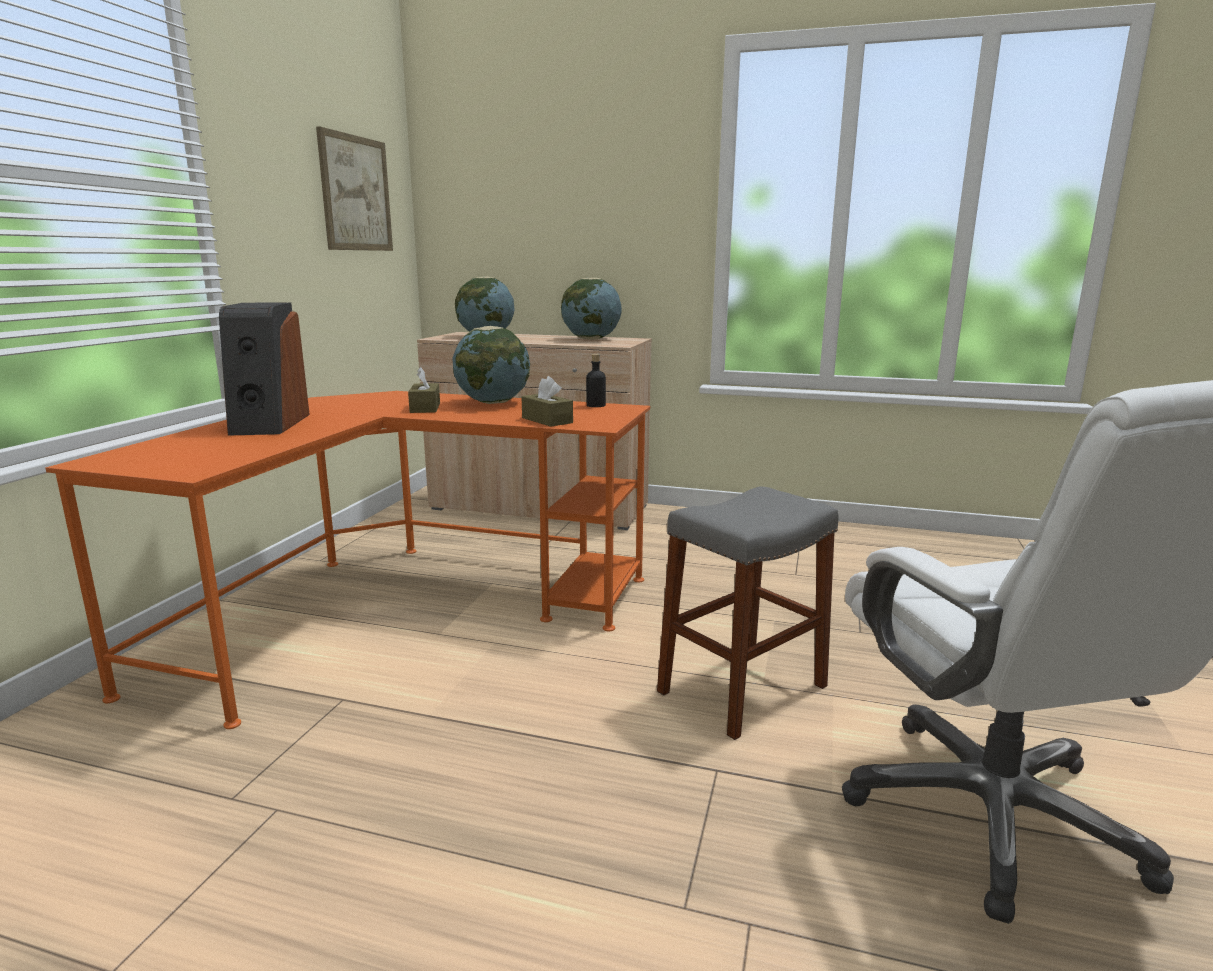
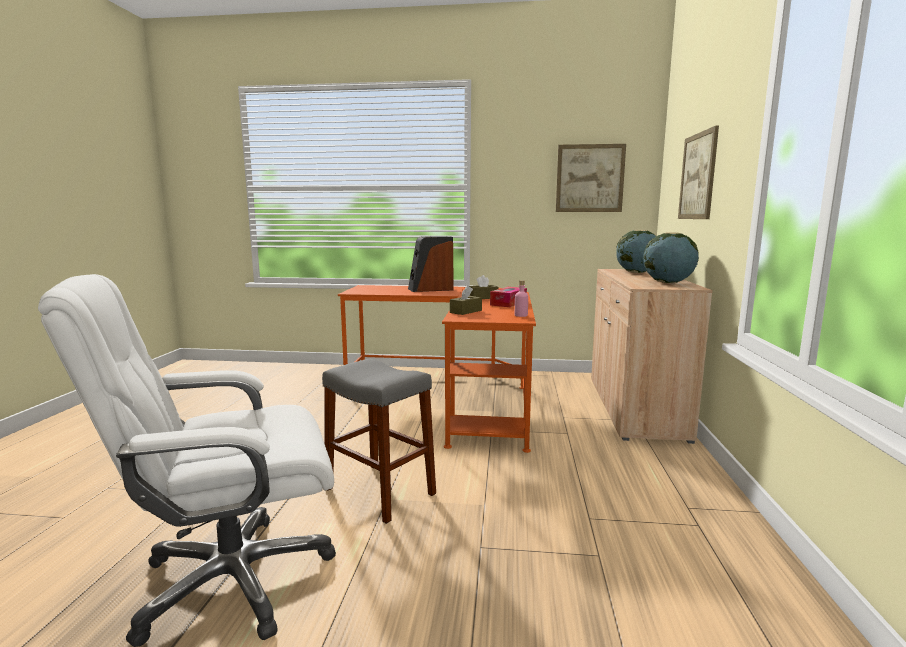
camera: 80 degrees right, 5 degrees down
globe [452,326,530,404] -> tissue box [490,287,527,307]
black bottle [586,354,606,407] -> pink bottle [515,280,528,317]
none -> picture [678,126,719,219]

